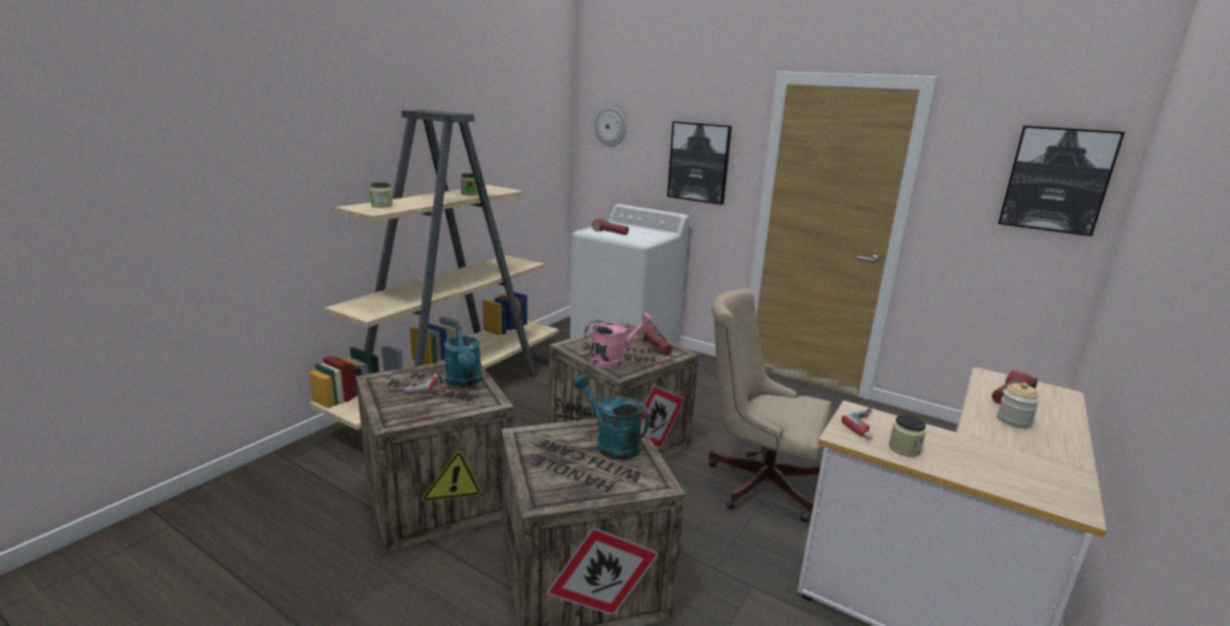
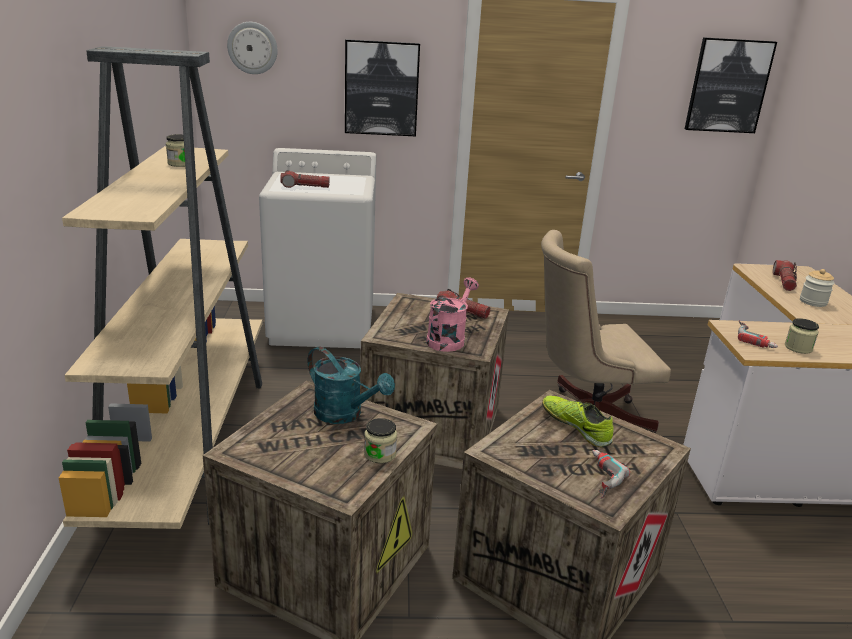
camera: 35 degrees left, 5 degrees up
jar [370,182,393,208] -> jar moved to [364,418,397,463]
power drill [387,374,438,393] -> power drill moved to [592,450,630,499]
turquoise watering can [574,374,649,460] -> shoe [542,396,614,447]

